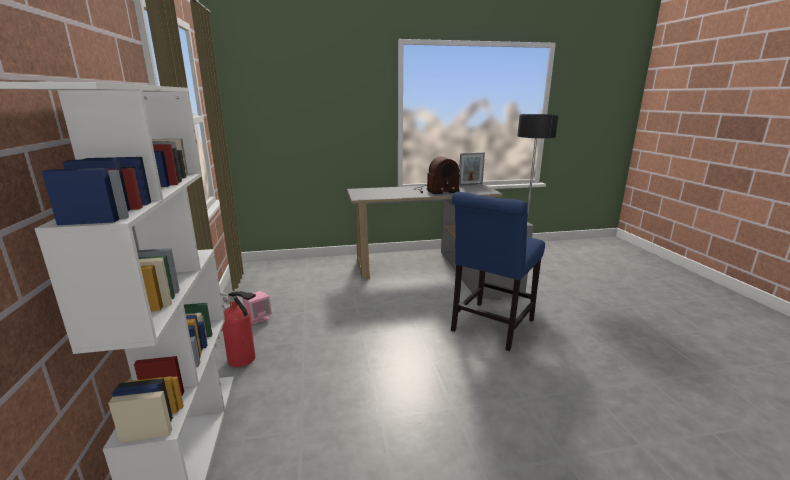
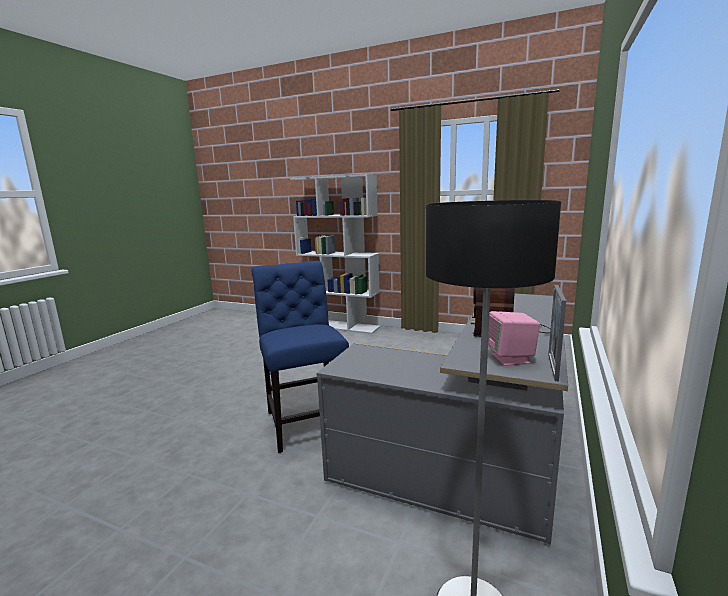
camera: 125 degrees right, 5 degrees down
fire extinguisher [221,291,256,367] -> none
pink speaker [242,291,272,324] -> pink speaker moved to [488,311,540,366]

